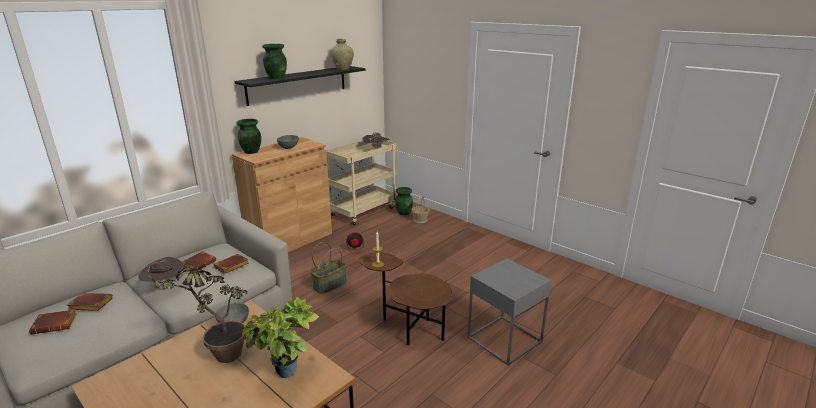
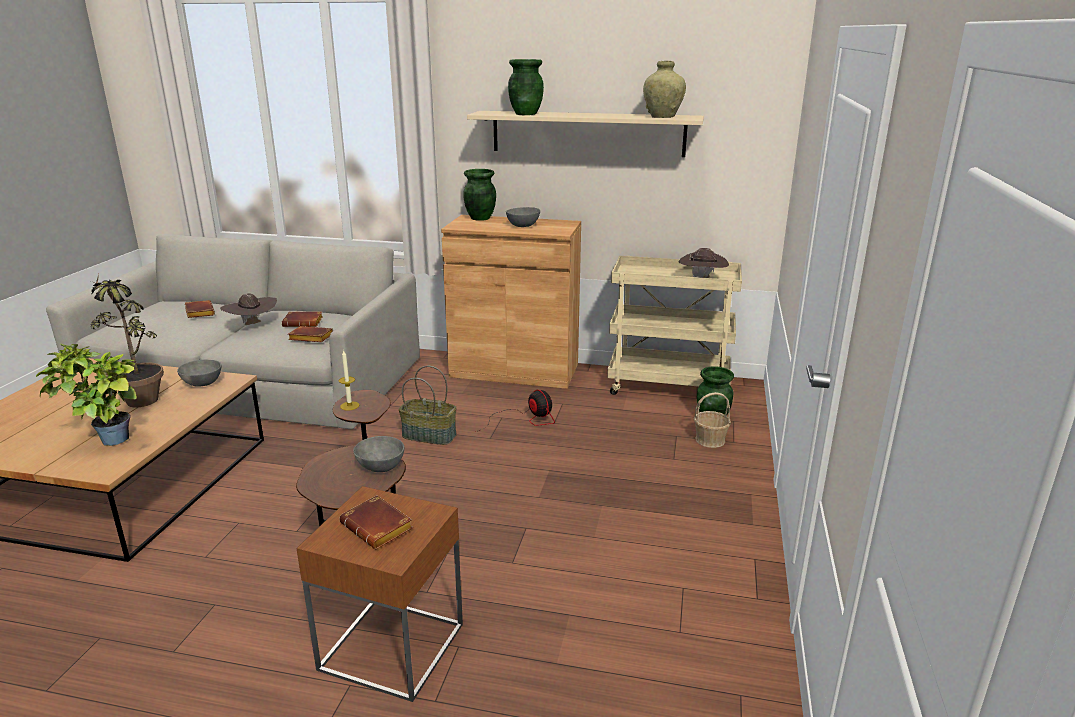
camera: 60 degrees right, 0 degrees up
brown book [29,309,77,335] -> brown book moved to [339,495,413,549]
black shelf [234,66,365,106] -> beige shelf [467,111,704,157]
grey side table [467,258,551,365] -> brown side table [296,486,463,702]
none -> grey bowl [353,436,404,472]

